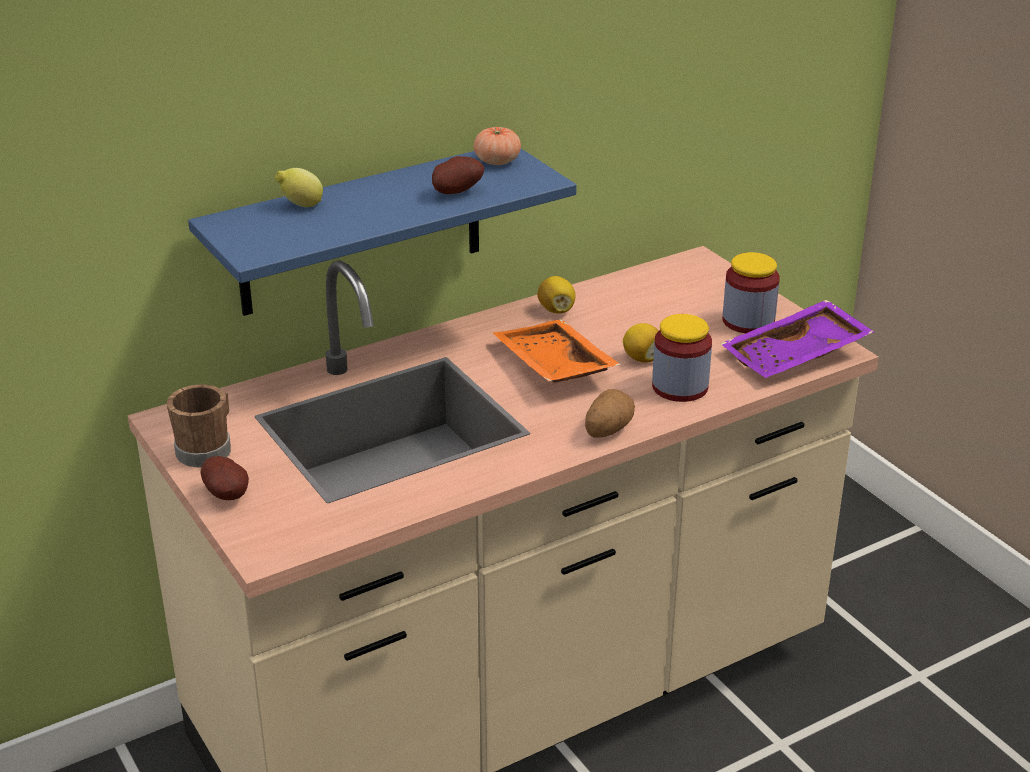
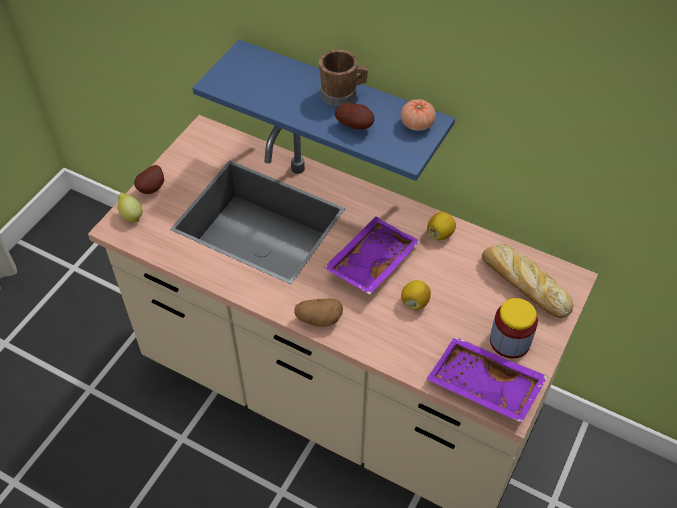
camera: 60 degrees right, 20 degrees up
brown mug [167,384,231,468] -> brown mug moved to [319,49,368,106]
lemon [275,168,323,207] -> lemon moved to [118,193,143,222]
orange tray [493,319,621,383] -> purple tray [323,217,420,295]
jar [652,314,712,402] -> none
none -> bread [482,244,573,318]

